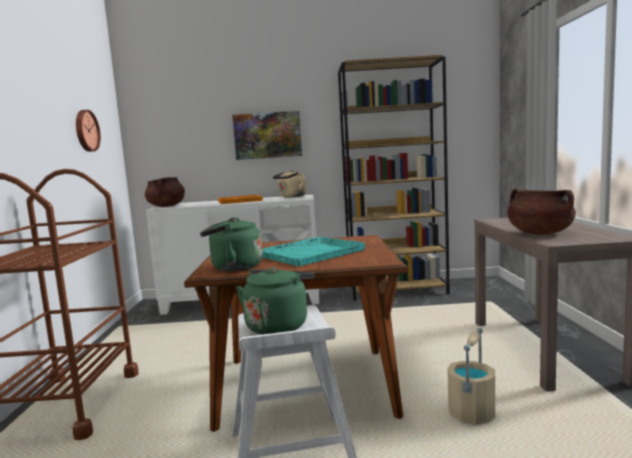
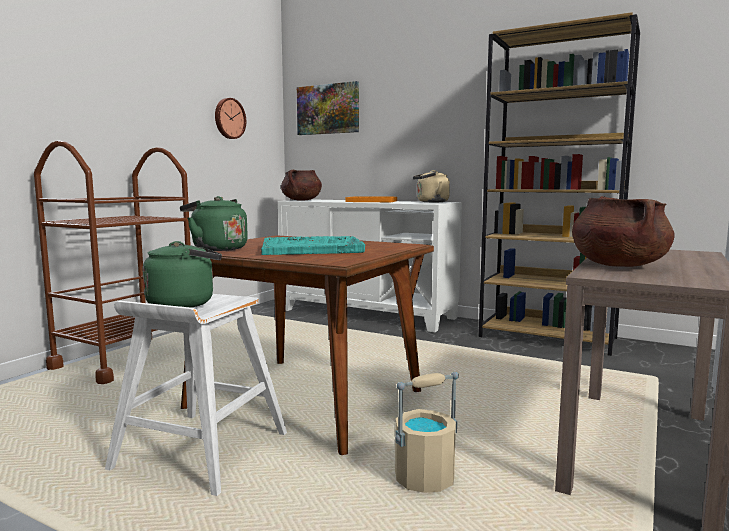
camera: 30 degrees right, 0 degrees up
picture [232,111,302,160] -> picture moved to [297,81,359,135]

